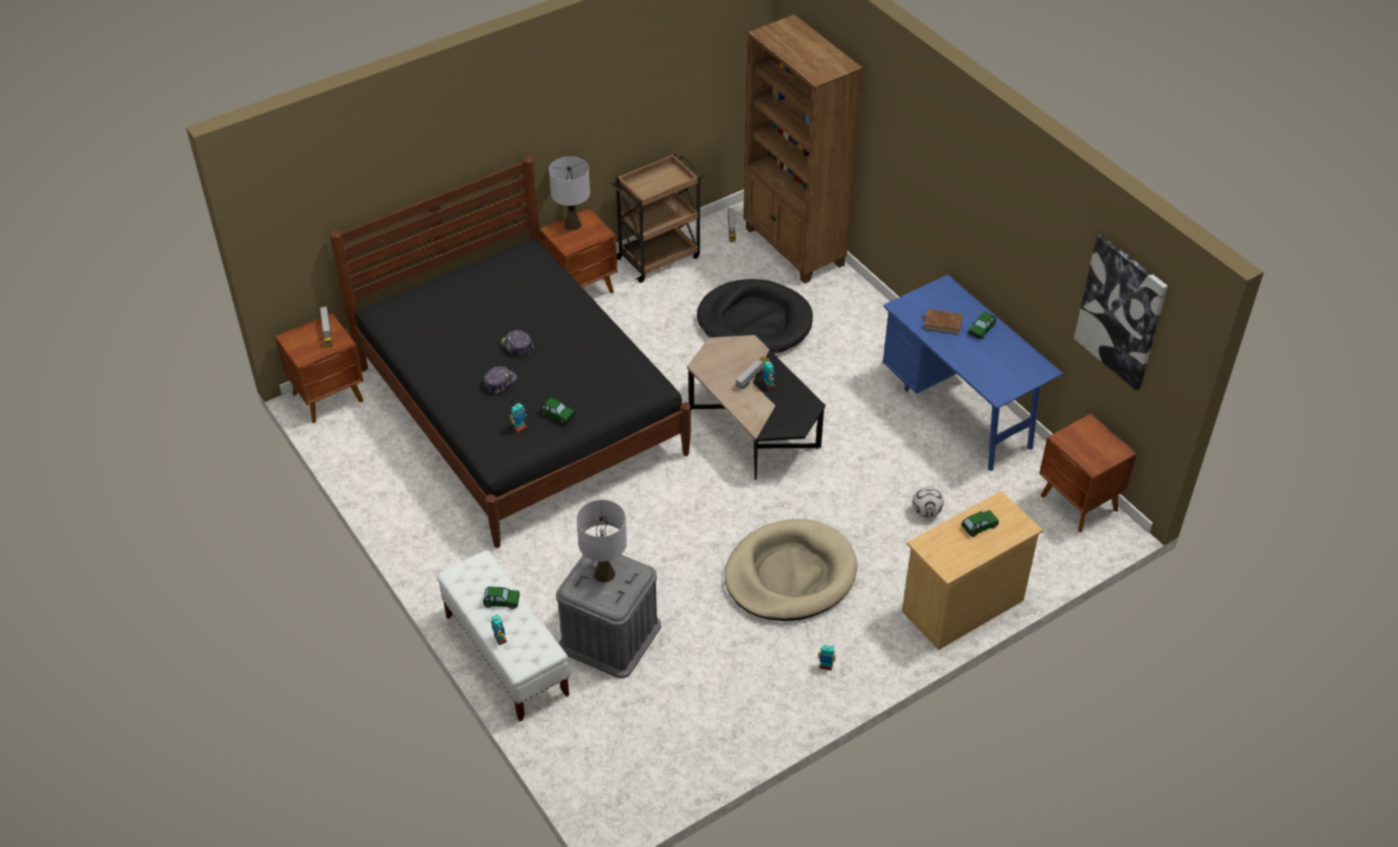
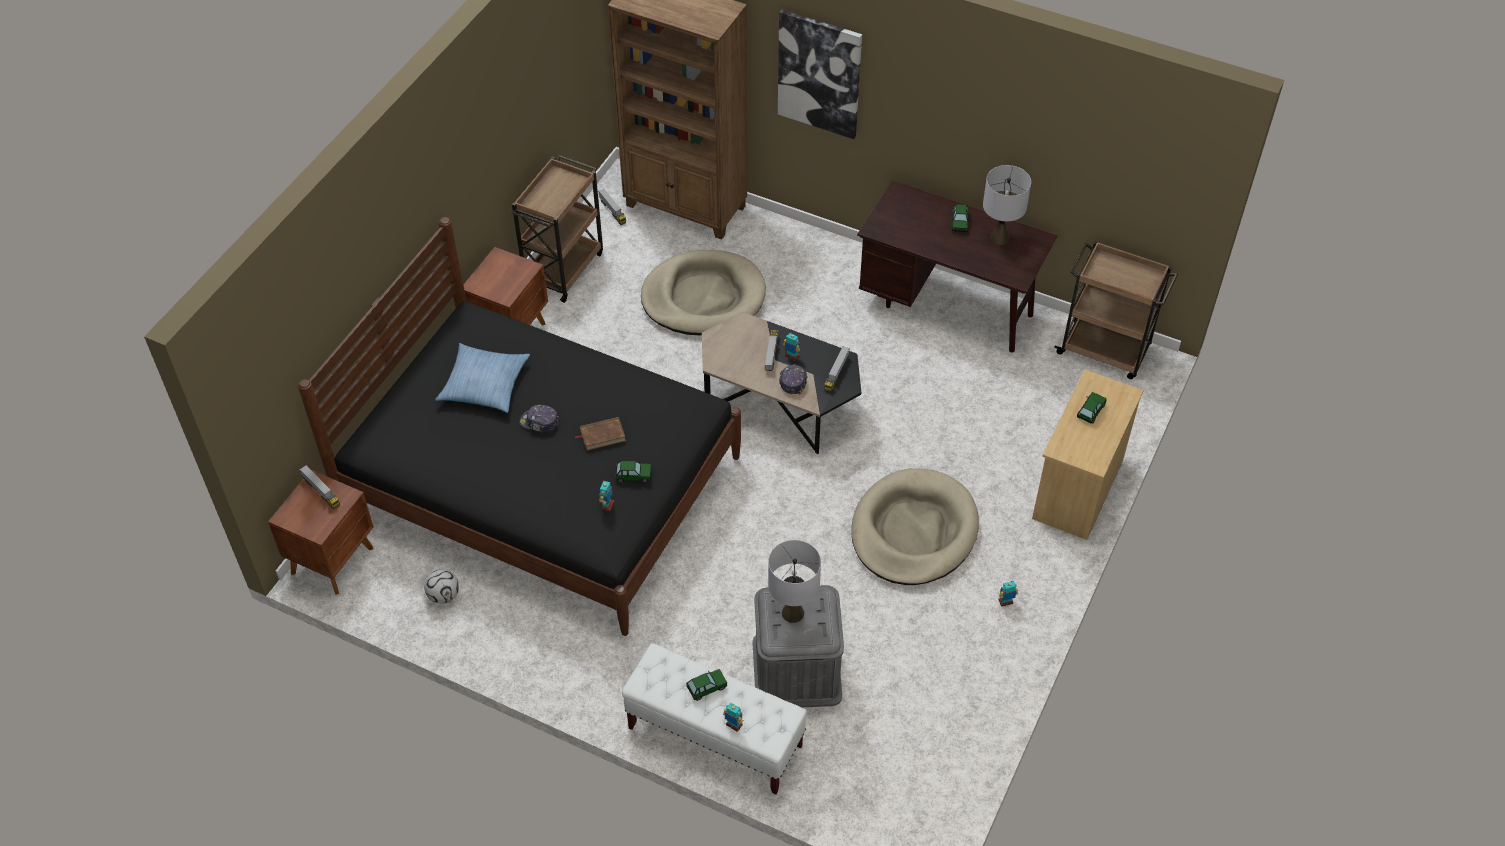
camera: 30 degrees left, 5 degrees up
cap [484,366,517,395] -> cap moved to [779,364,808,394]
grey table lamp [549,156,590,230] -> grey table lamp moved to [983,165,1031,245]
black dog bed [697,279,813,354] -> beige dog bed [641,250,766,335]
blue desk [882,274,1063,471] -> brown desk [857,181,1057,352]
football [912,487,944,518] -> football moved to [424,569,459,604]
brown book [920,309,963,335] -> brown book moved to [575,417,626,451]
brown nightstand [1039,414,1137,532] -> brown cart [1054,241,1178,379]
picture [1074,234,1168,391] -> picture moved to [778,9,862,139]
none -> pillow [435,343,530,413]
none -> toy truck [824,346,850,392]

